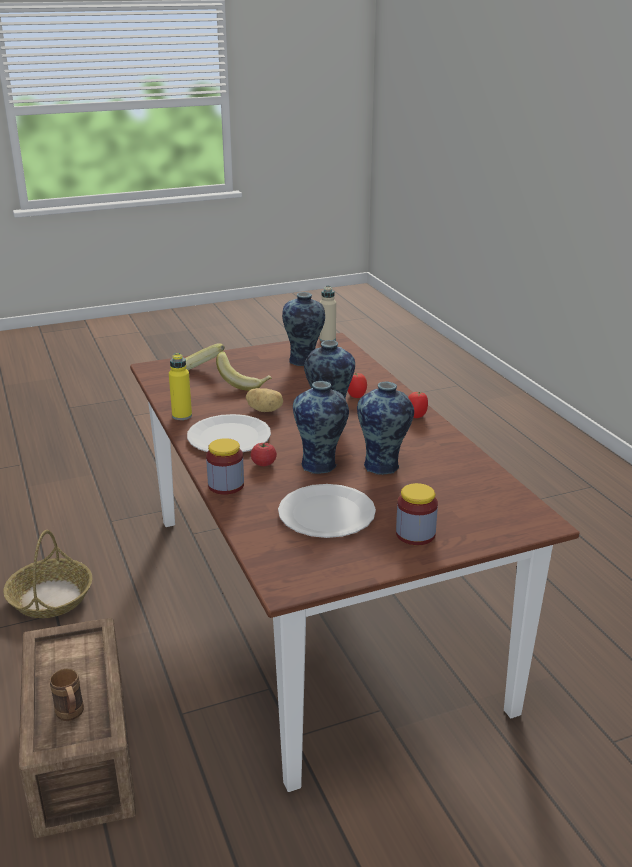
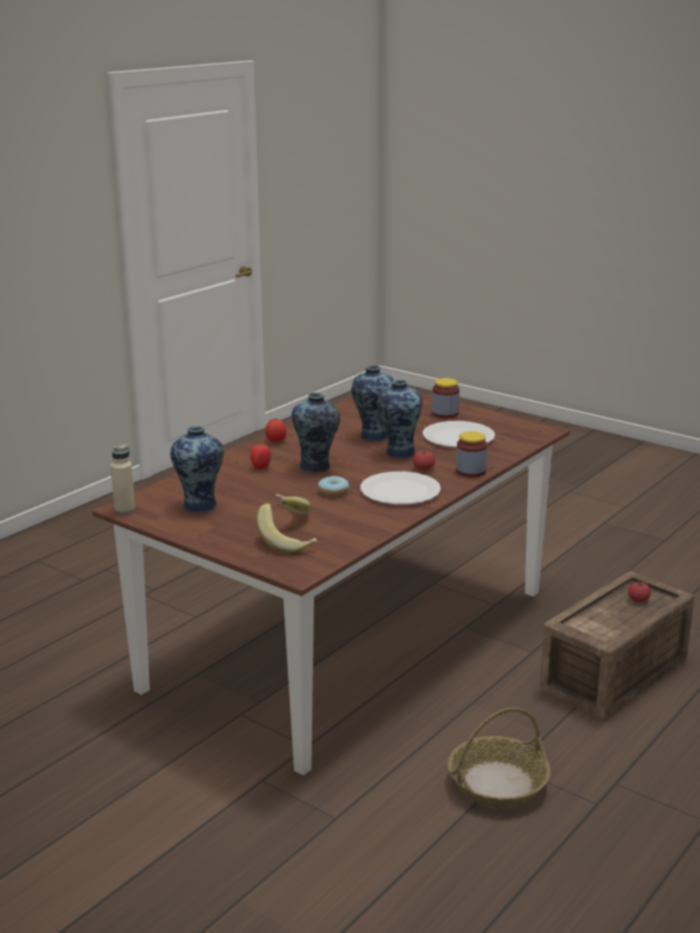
camera: 120 degrees left, 5 degrees down
brown mug [50,668,84,721] -> tomato [628,581,651,602]
yellow bottle [169,353,192,420] -> none
potato [246,388,283,412] -> donut [318,476,349,497]

